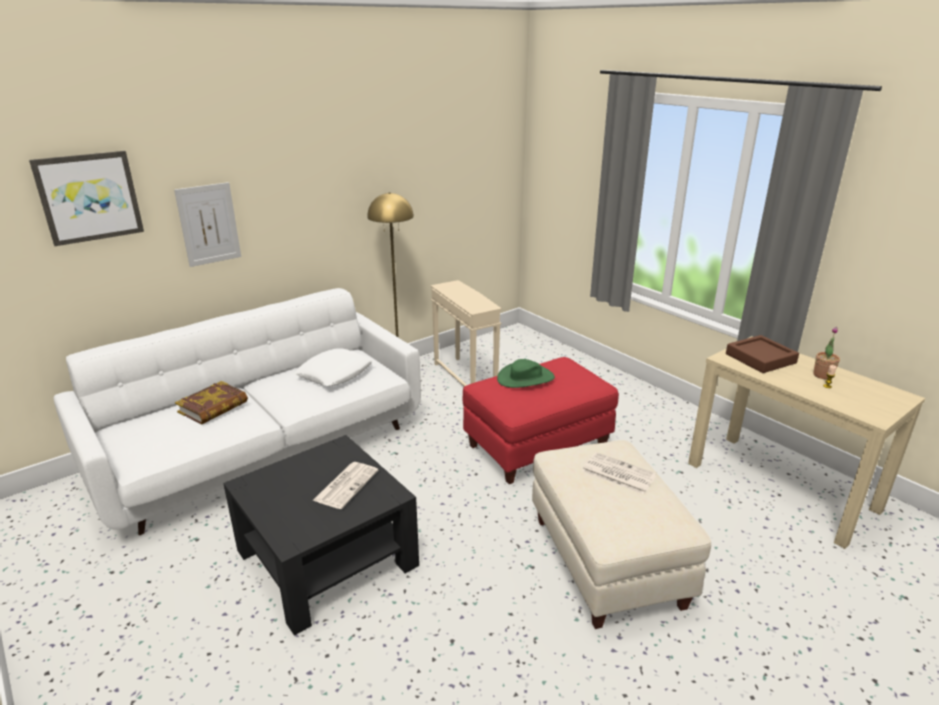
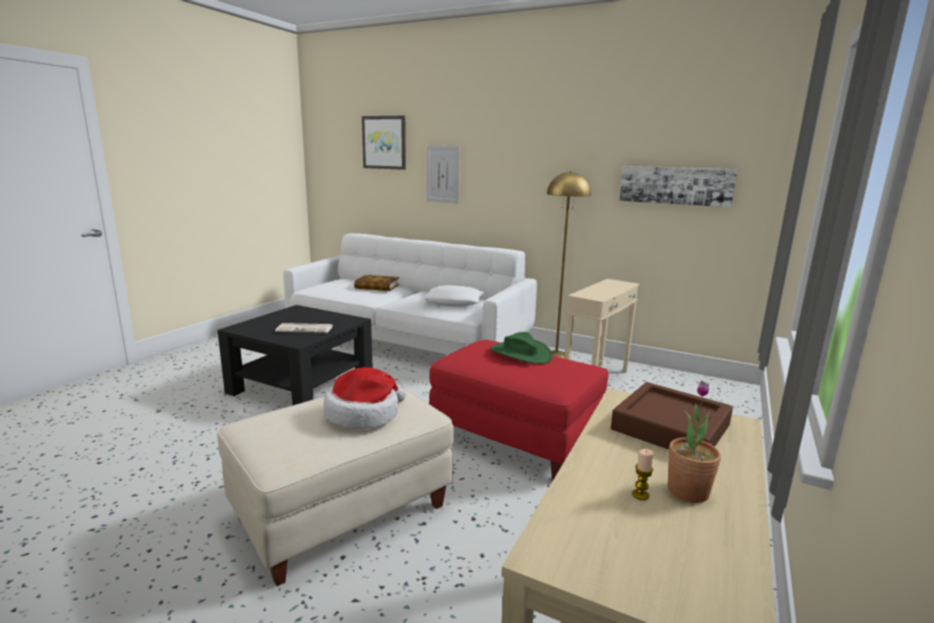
camera: 65 degrees right, 10 degrees down
newspaper [582,452,657,495] -> hat [323,367,406,429]
none -> picture [619,166,737,207]

